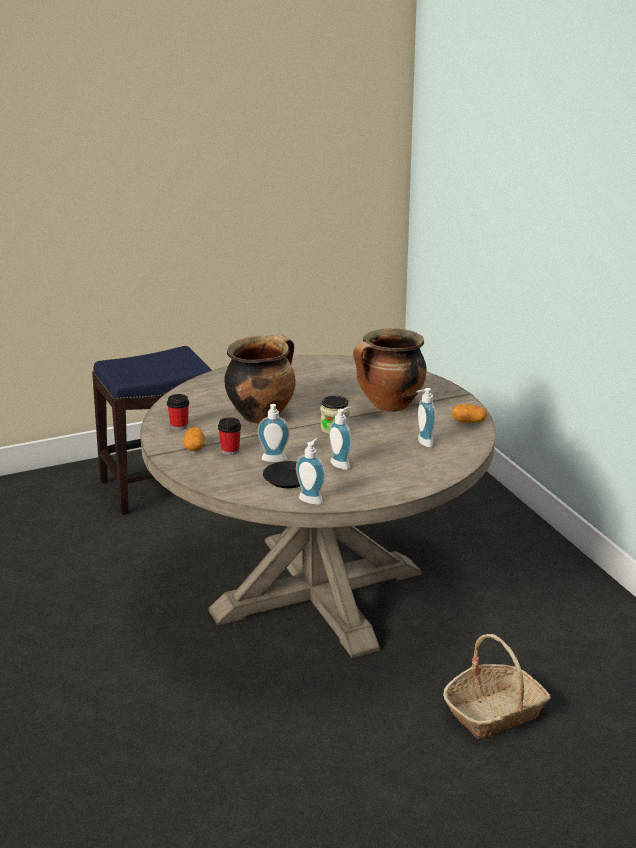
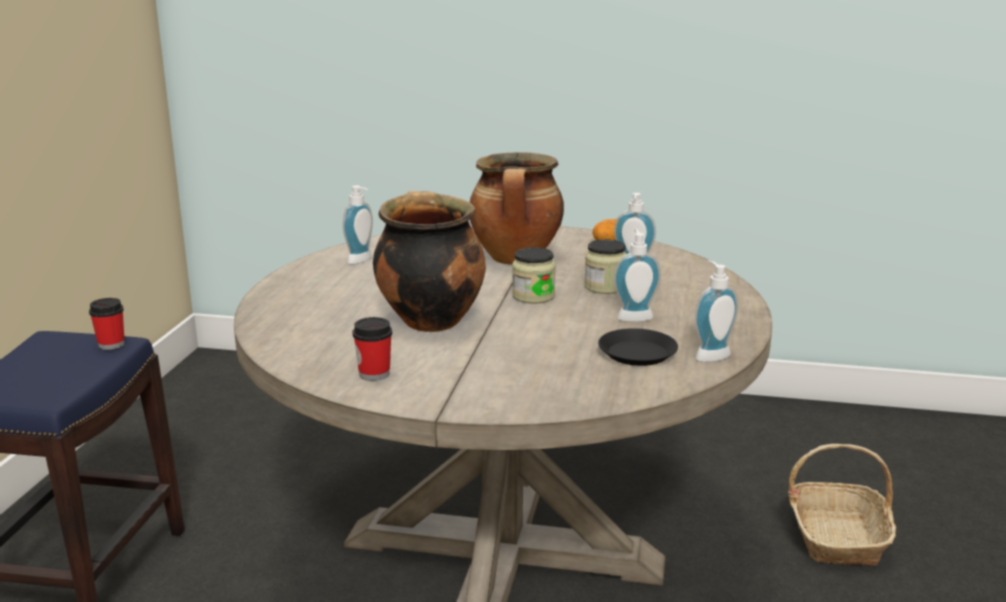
camera: 55 degrees left, 5 degrees down
potato [183,427,205,451] -> none
cup [218,417,241,455] -> cup moved to [89,298,124,350]
soap dispenser [257,404,290,462] -> soap dispenser moved to [343,186,373,265]
none -> jar [584,239,626,294]

